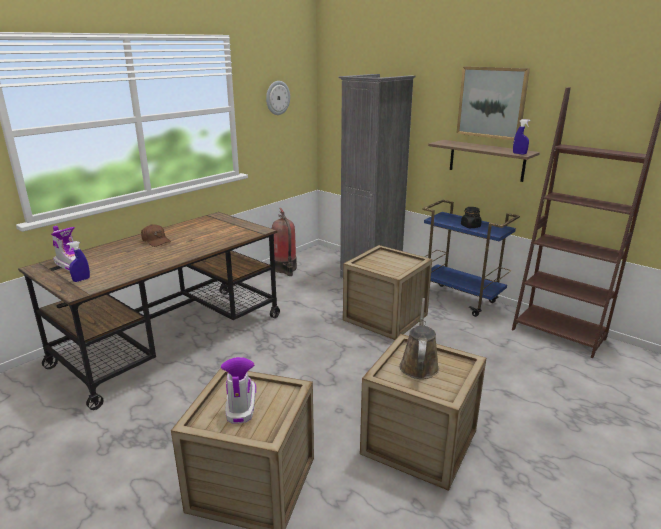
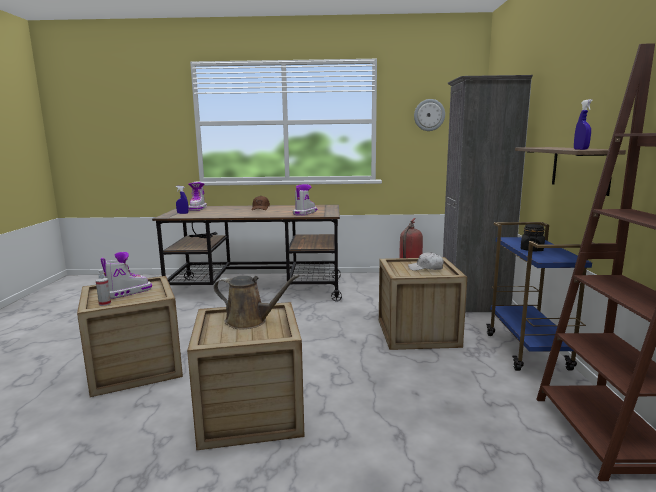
camera: 50 degrees right, 10 degrees down
brown watering can [400,298,439,379] -> brown watering can turned 45 degrees clockwise [214,275,299,329]
picture [456,66,530,140] -> none
none -> spray bottle [96,270,111,306]
none -> boot [293,184,317,216]
none -> white cap [408,252,444,271]

